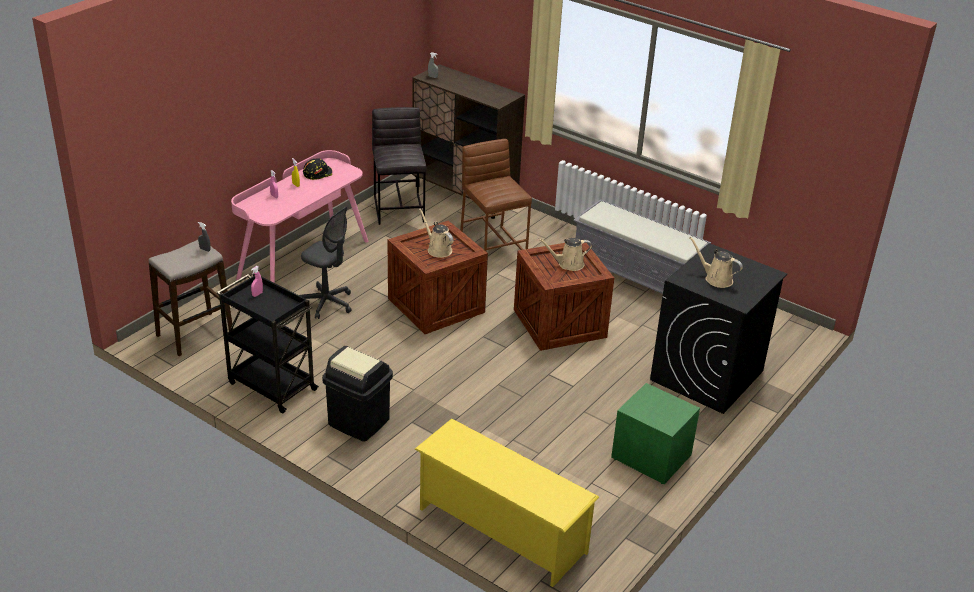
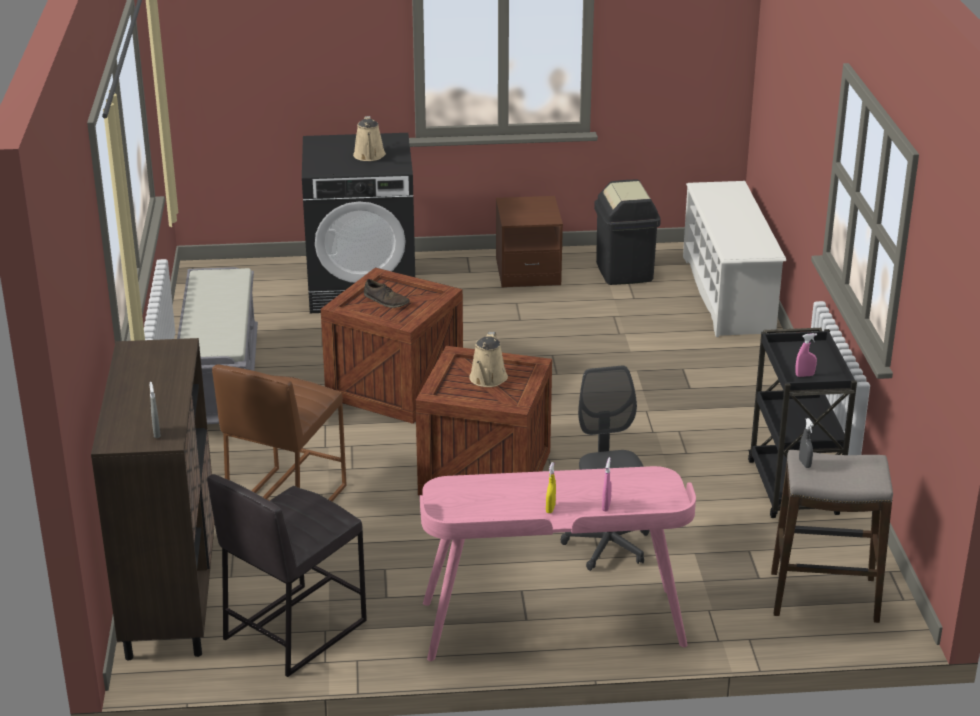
camera: 130 degrees left, 5 degrees down
black hard hat [303,158,332,180] -> none
black trash can [322,346,393,442] -> black trash can moved to [594,179,661,285]
yellow shoe rack [414,419,599,587] -> white shoe rack [683,181,786,337]
beige watering can [538,238,592,271] -> brown shoe [364,279,410,308]
green nightstand [611,383,700,484] -> brown nightstand [496,196,563,288]

